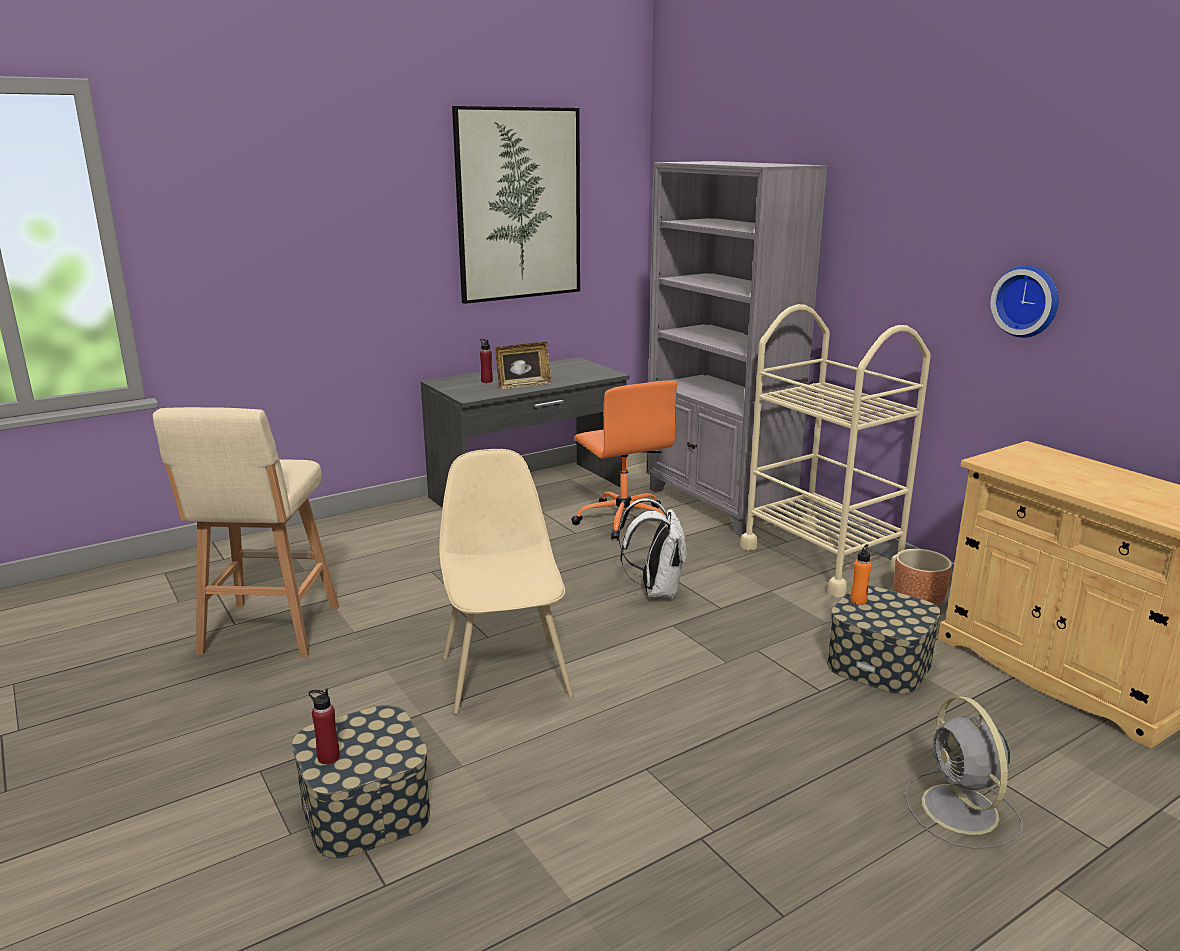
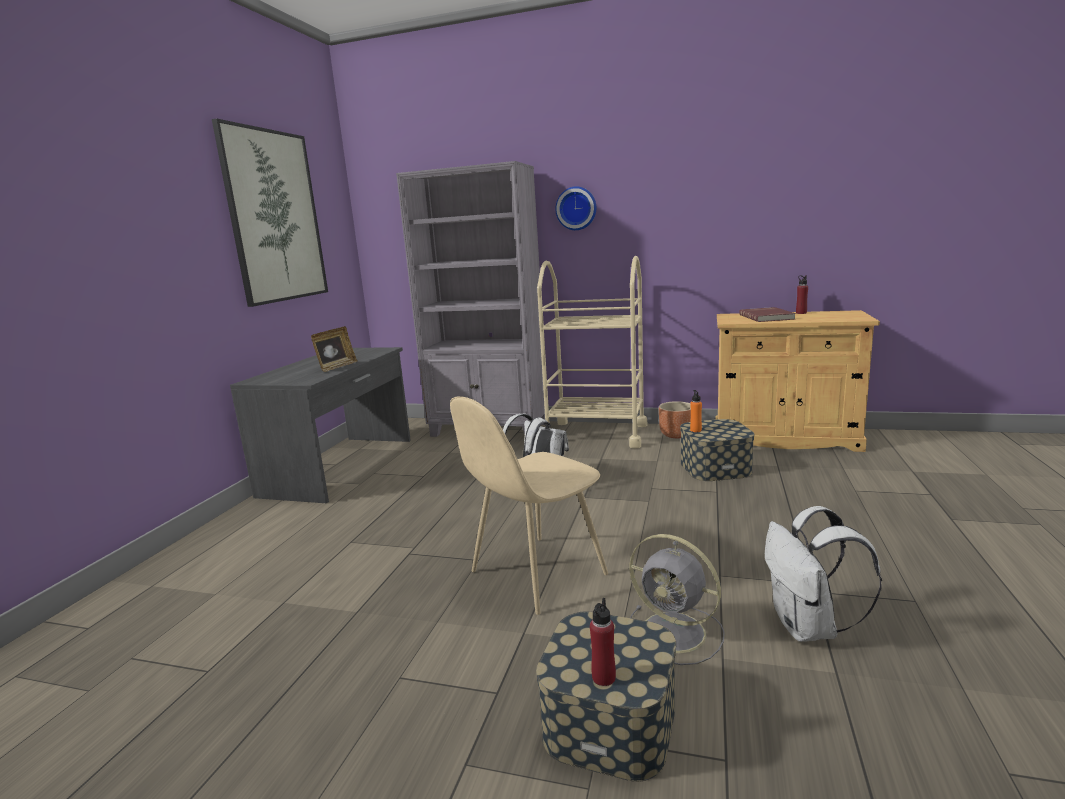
camera: 40 degrees left, 5 degrees down
beige stool [153,407,339,658] -> none
beige chair [439,449,573,714] -> beige chair turned 75 degrees counterclockwise [450,396,608,615]
red bottle [480,338,493,383] -> red bottle moved to [796,275,808,314]
orange office chair [571,380,677,540] -> none
grey fan [905,697,1023,849] -> grey fan moved to [629,534,725,665]
wall clock [991,265,1059,338] -> wall clock moved to [555,186,596,230]
none -> red book [739,307,796,322]
none -> white backpack [765,506,882,642]

